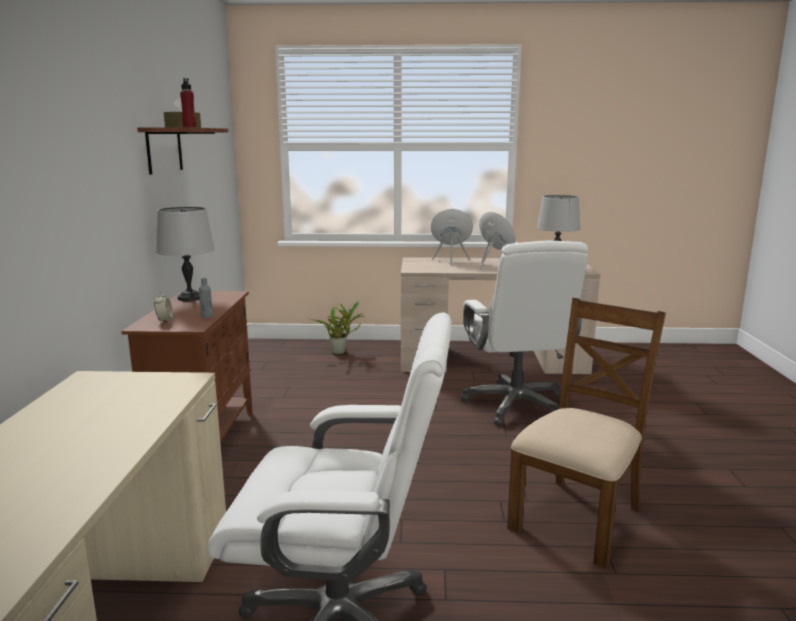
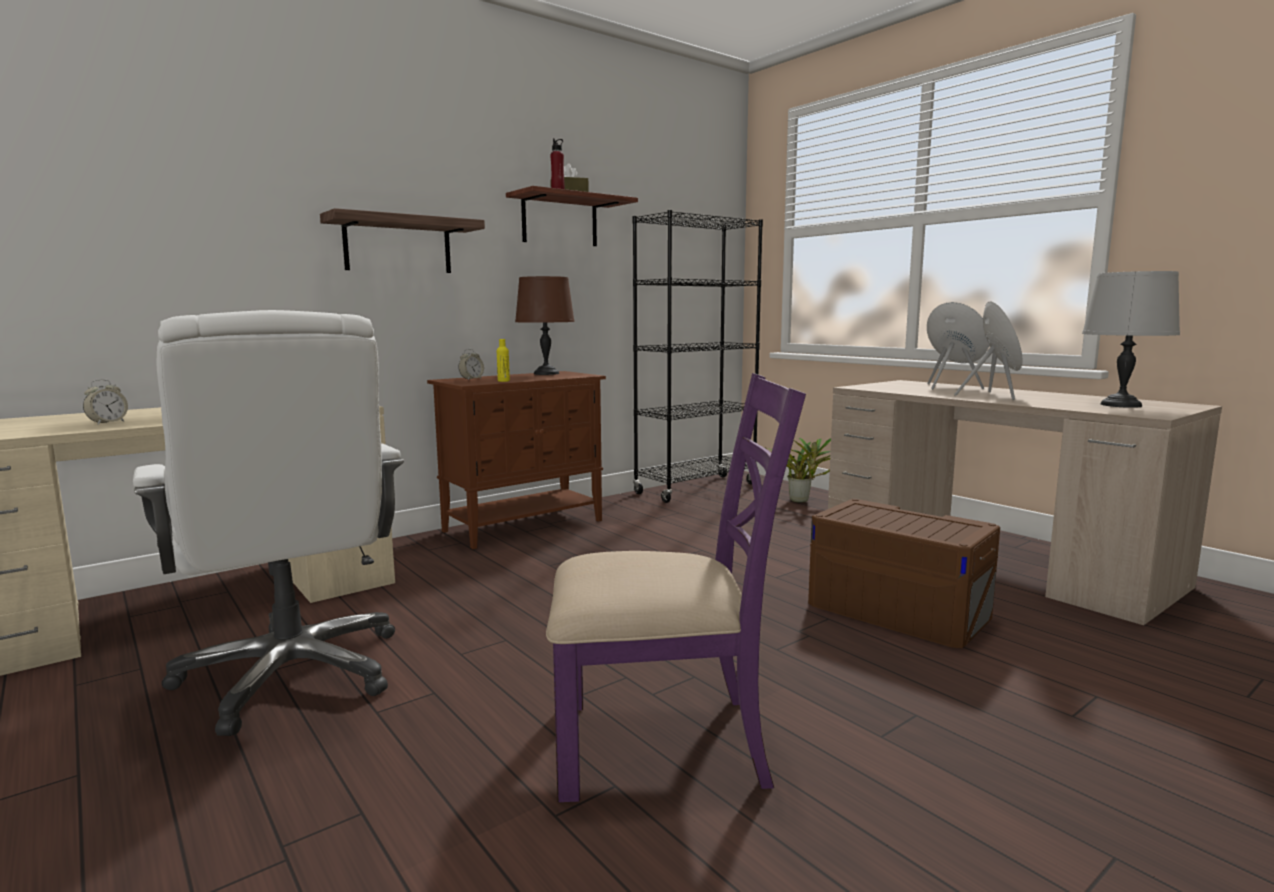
camera: 50 degrees right, 5 degrees down
grey table lamp [156,207,215,301] -> brown table lamp [515,276,575,375]
grey bottle [199,278,213,318] -> yellow bottle [497,339,510,382]
white office chair [460,241,588,426] -> brown storage box [808,499,1000,648]
brown chair [507,298,666,568] -> purple chair [546,373,806,802]
none -> alarm clock [83,379,128,425]
none -> shelf [320,208,485,273]
none -> black bookcase [633,210,763,503]

